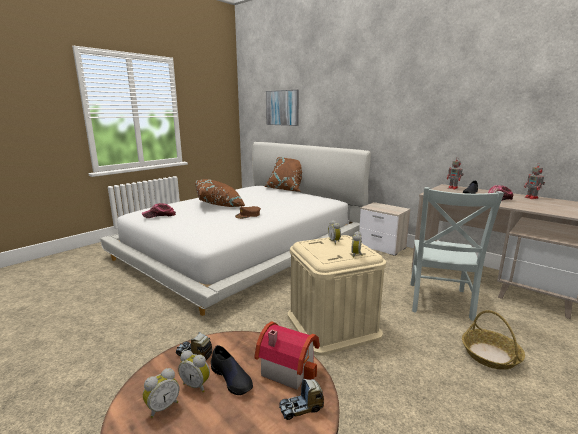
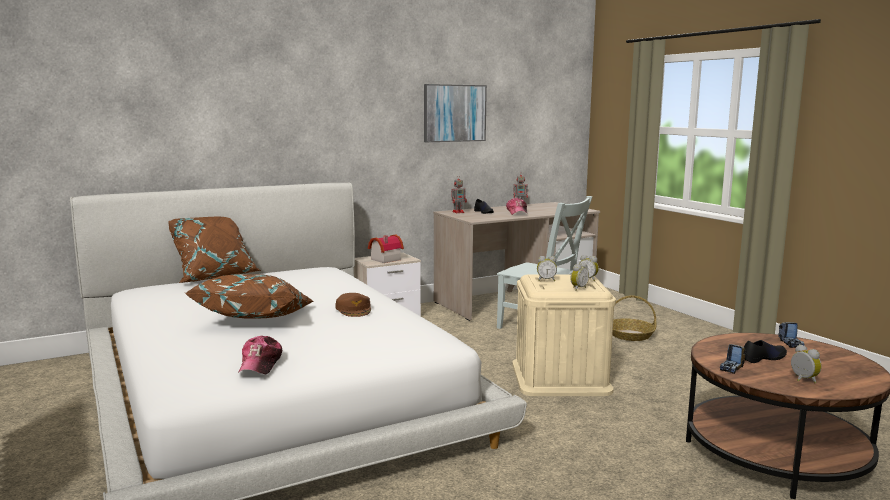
camera: 70 degrees left, 5 degrees down
alarm clock [178,350,210,393] -> alarm clock moved to [570,262,589,291]
toy house [255,321,320,390] -> toy house moved to [368,234,404,263]
picture [266,90,299,126] -> picture moved to [424,84,487,142]

